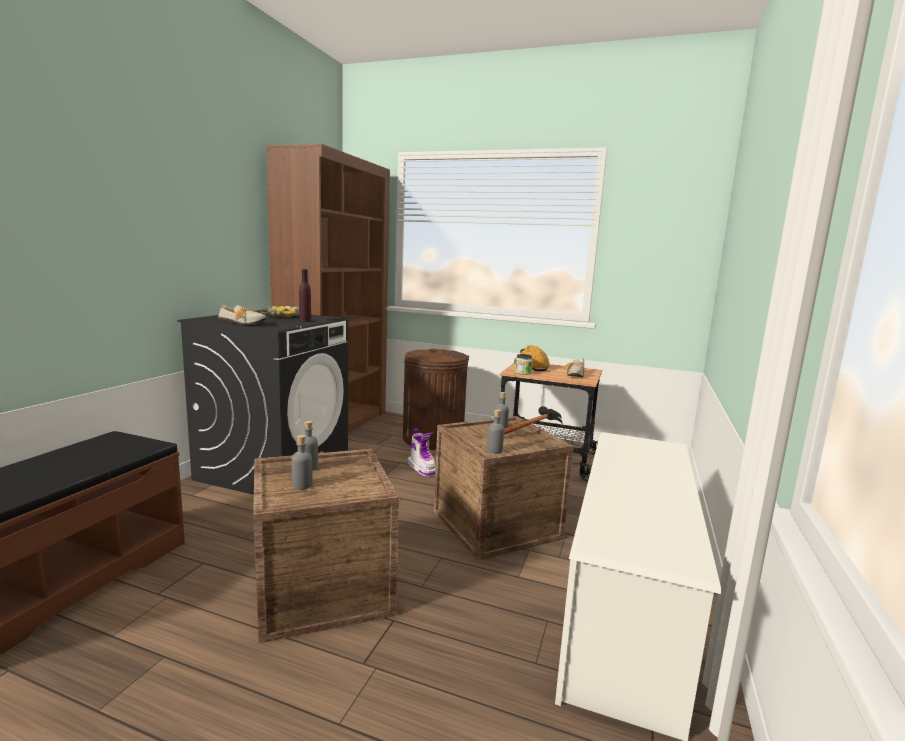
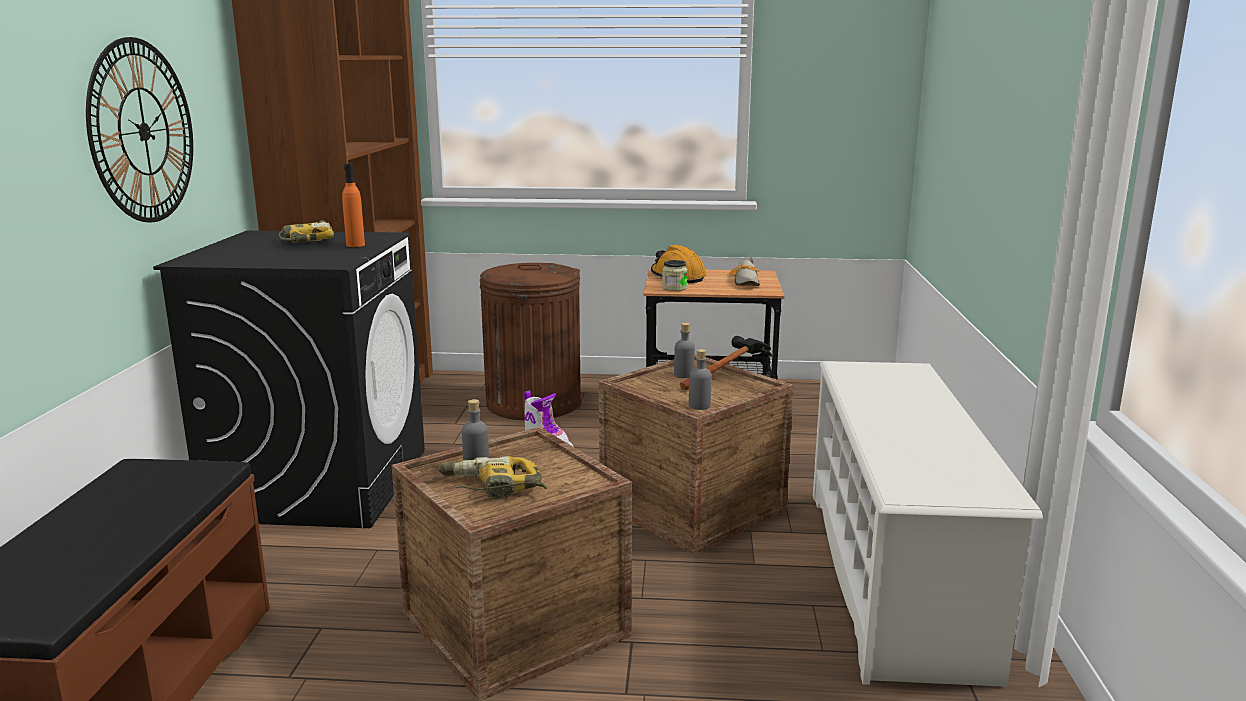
camera: 15 degrees left, 5 degrees up
shoe [218,304,267,325] -> none
grey bottle [291,435,313,490] -> power drill [438,456,547,500]
purple bottle [299,269,311,322] -> orange bottle [342,163,365,247]
none -> wall clock [86,37,193,222]

